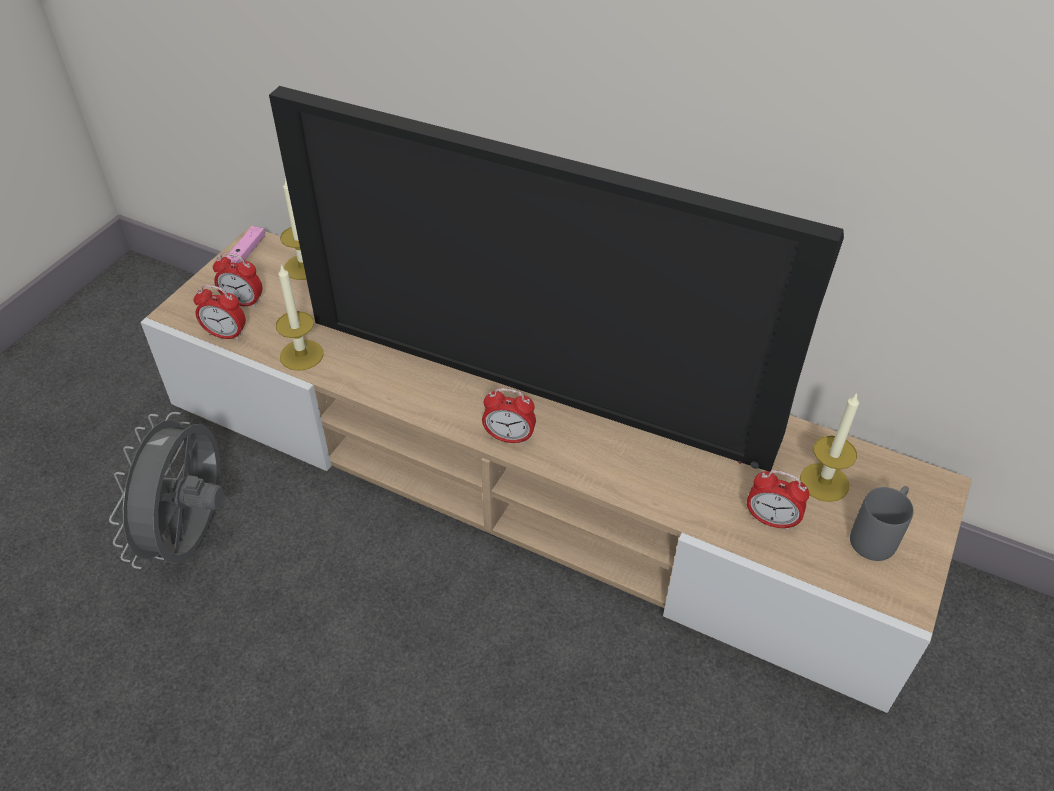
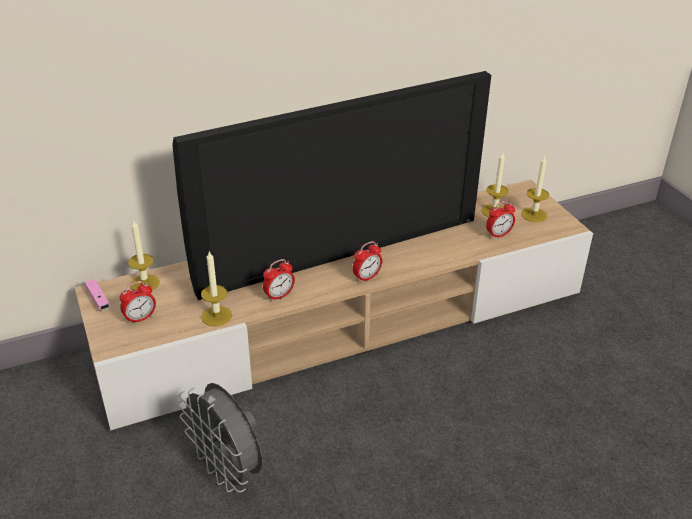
camera: 50 degrees left, 10 degrees down
alarm clock [193,285,246,340] -> alarm clock moved to [263,259,295,302]
grey mug [850,486,914,561] -> candle [521,155,549,222]

